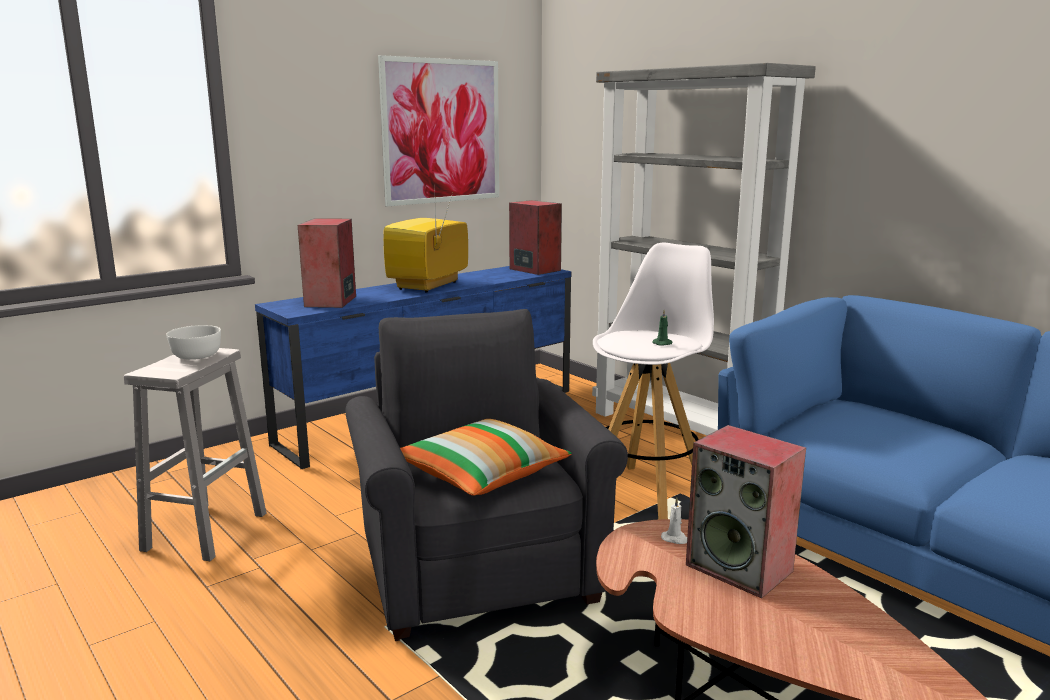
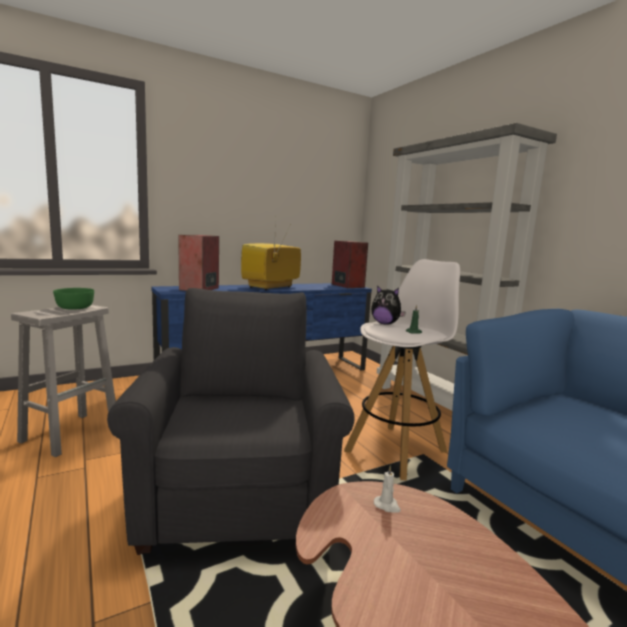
camera: 10 degrees right, 5 degrees down
white bowl [166,325,221,360] -> green bowl [53,288,94,310]
picture [378,55,499,206] -> none
pillow [400,419,571,496] -> none
speaker [686,425,806,598] -> none
none -> plush toy [371,285,406,324]

